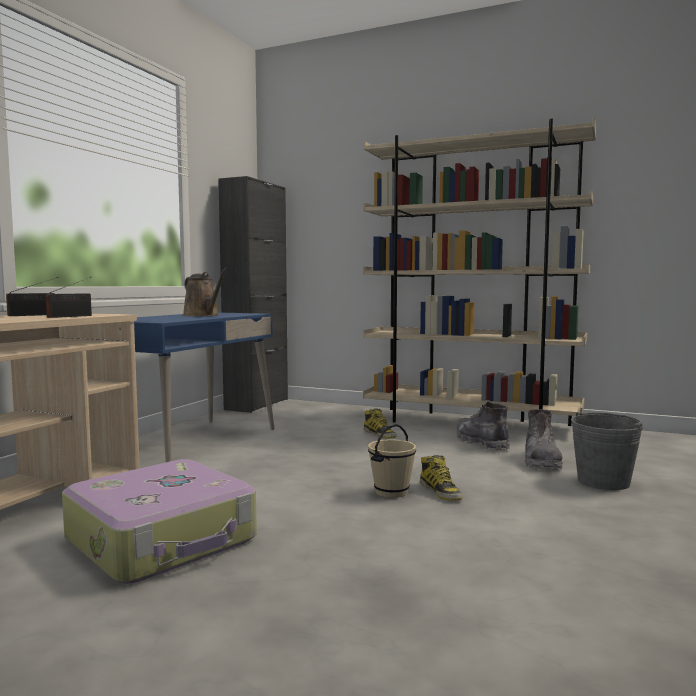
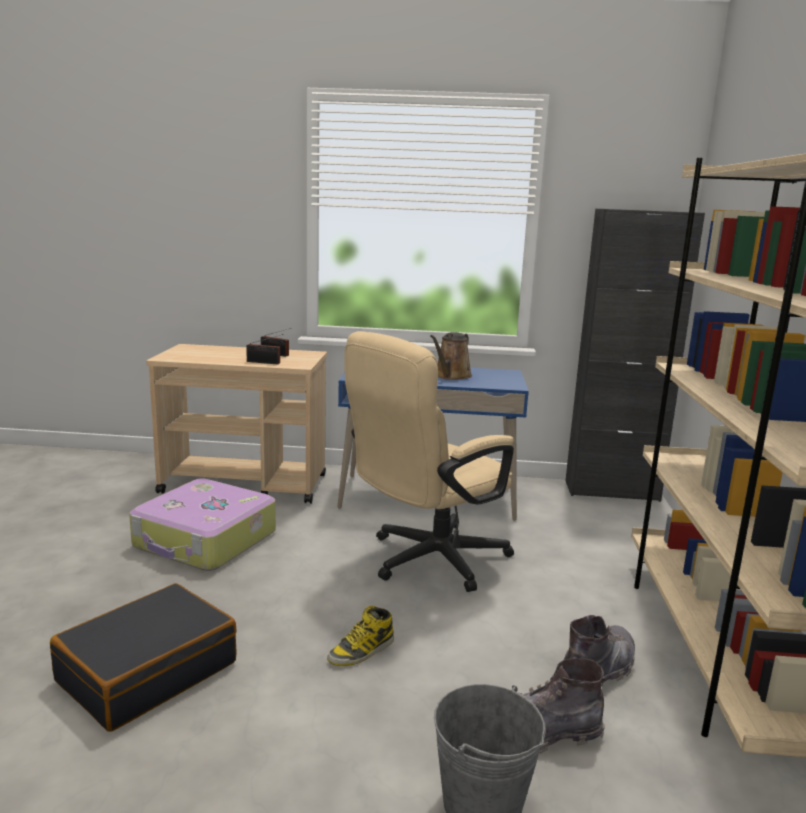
camera: 70 degrees right, 10 degrees up
boot [363,408,397,438] -> none
beige bucket [368,424,416,498] -> none
none -> black suitcase [50,583,237,732]
none -> beige office chair [344,331,514,592]

